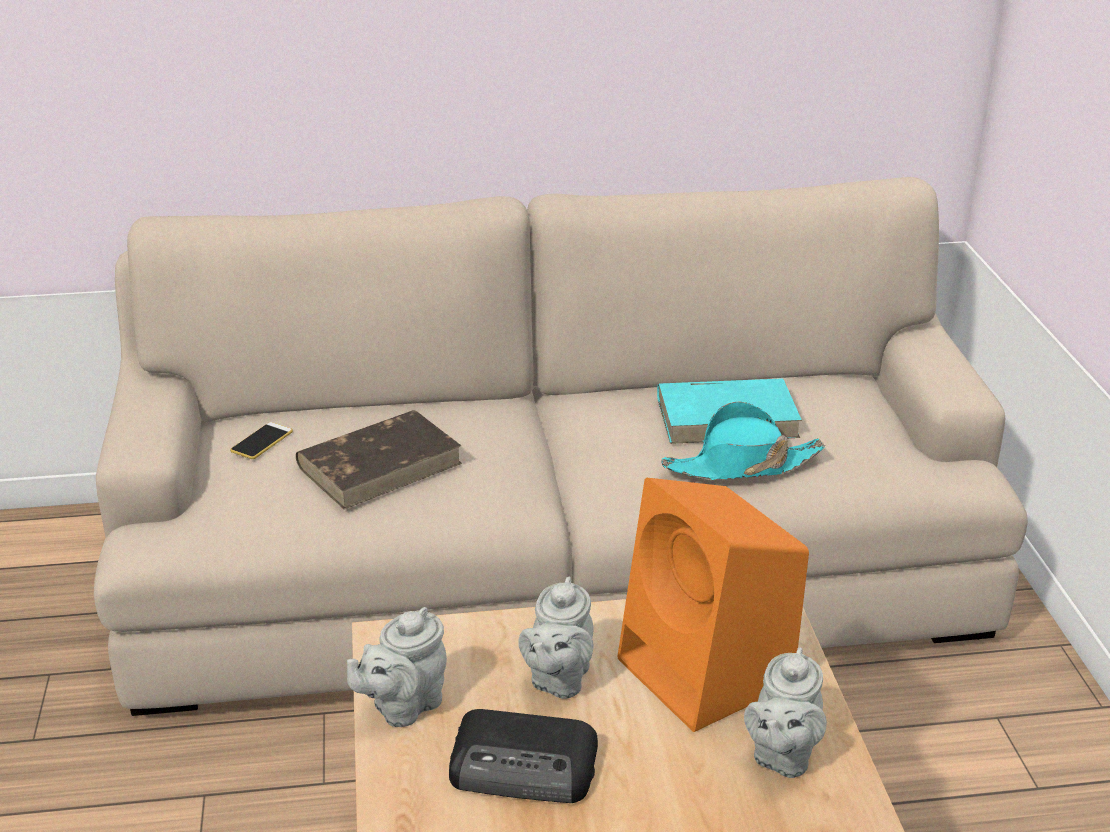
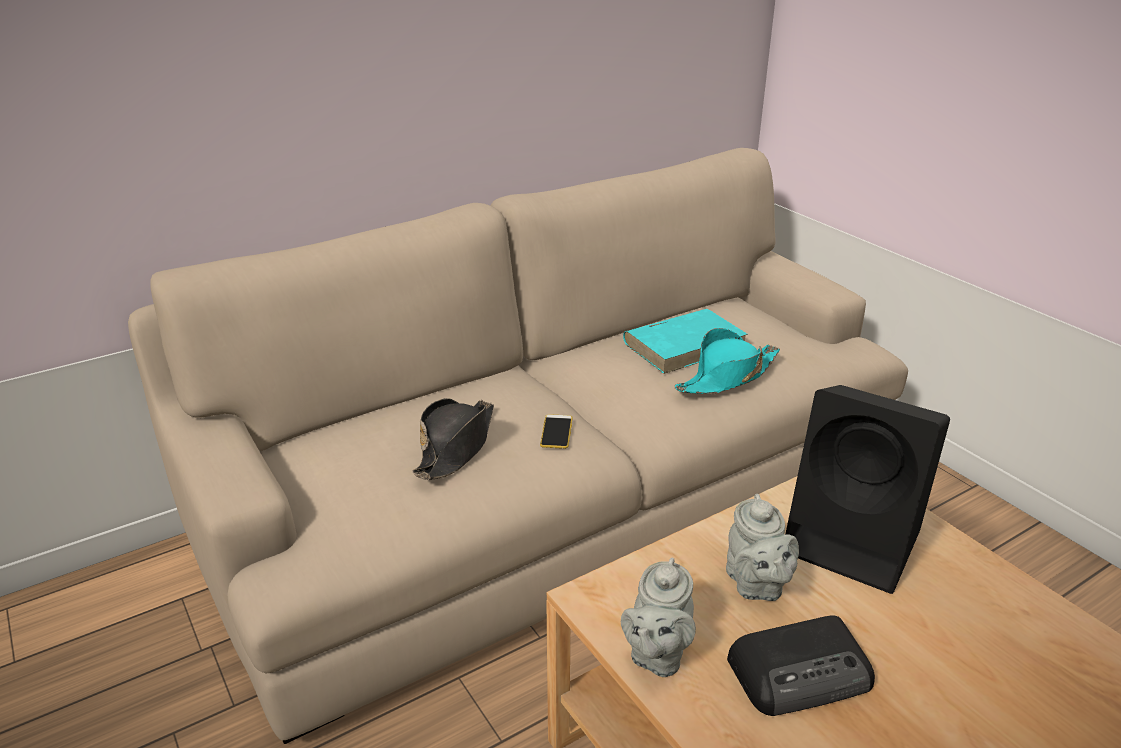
camera: 25 degrees left, 0 degrees up
phone [230,422,293,459] -> phone moved to [540,414,573,449]
brown book [296,410,462,509] -> black hat [412,398,494,480]
orange speaker [618,478,809,732] -> black speaker [785,385,950,594]
grey teapot [744,648,827,778] -> none

